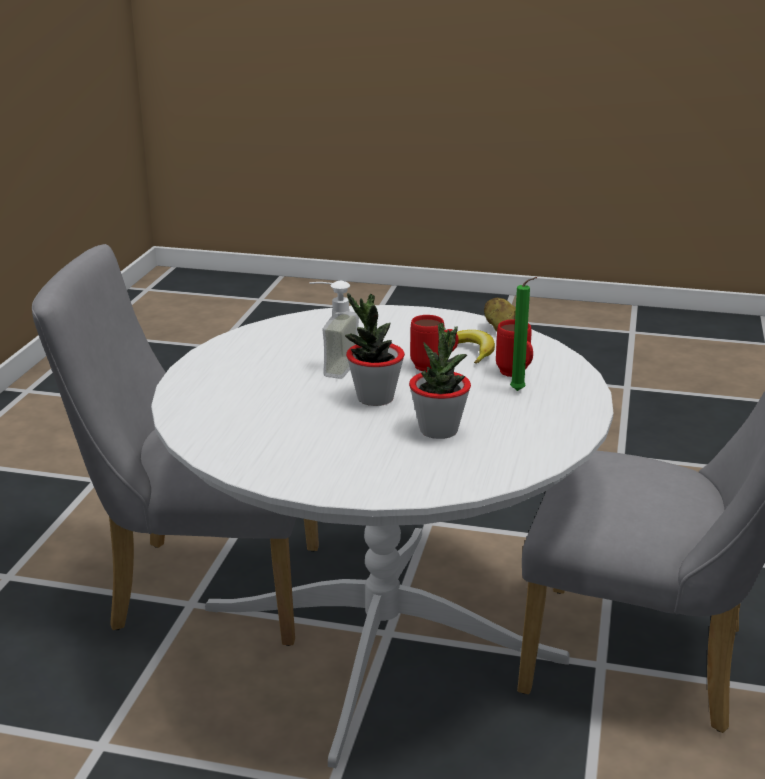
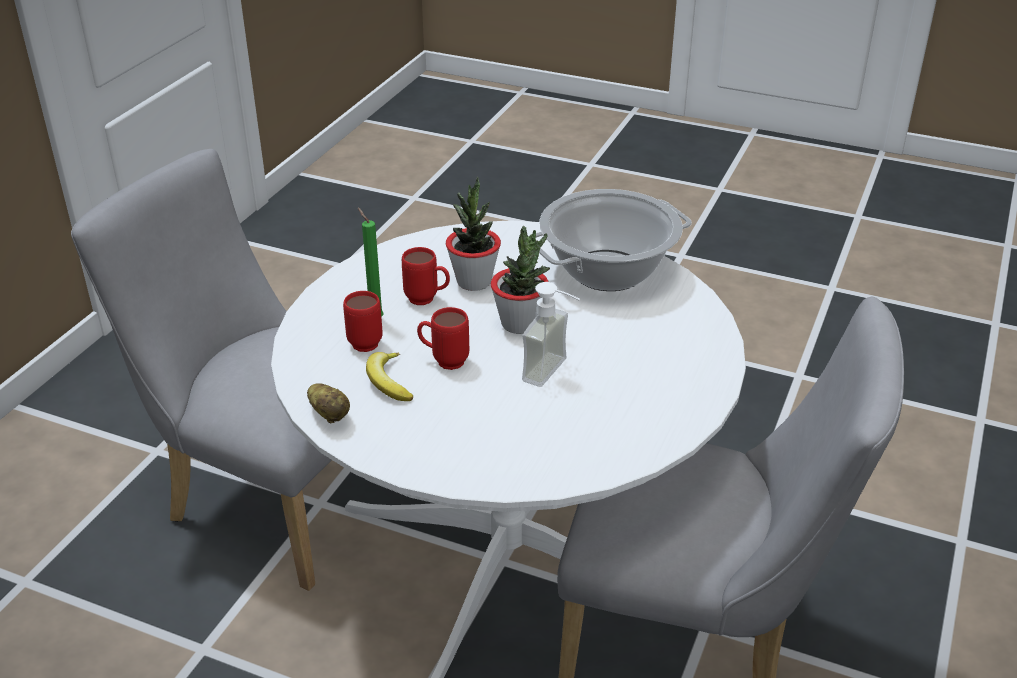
camera: 170 degrees left, 10 degrees up
none -> red mug [402,247,450,305]
none -> cooking pot [536,189,692,291]

